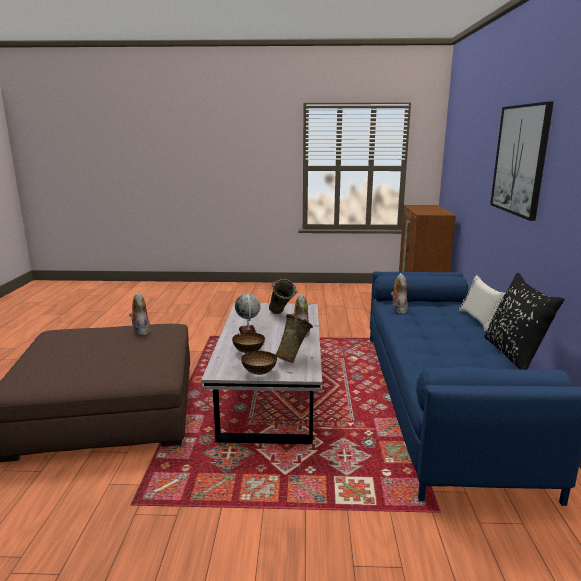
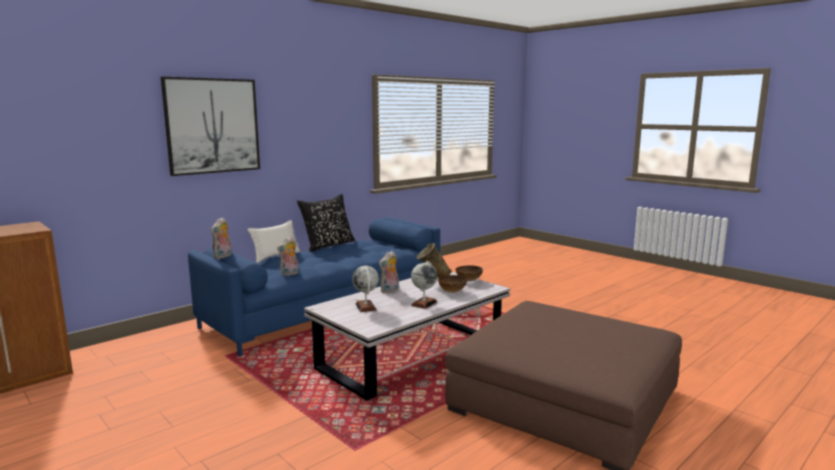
camera: 135 degrees left, 5 degrees down
plush toy [129,292,150,335] -> plush toy moved to [211,217,232,259]
beige vase [269,279,298,314] -> globe [352,266,379,312]

